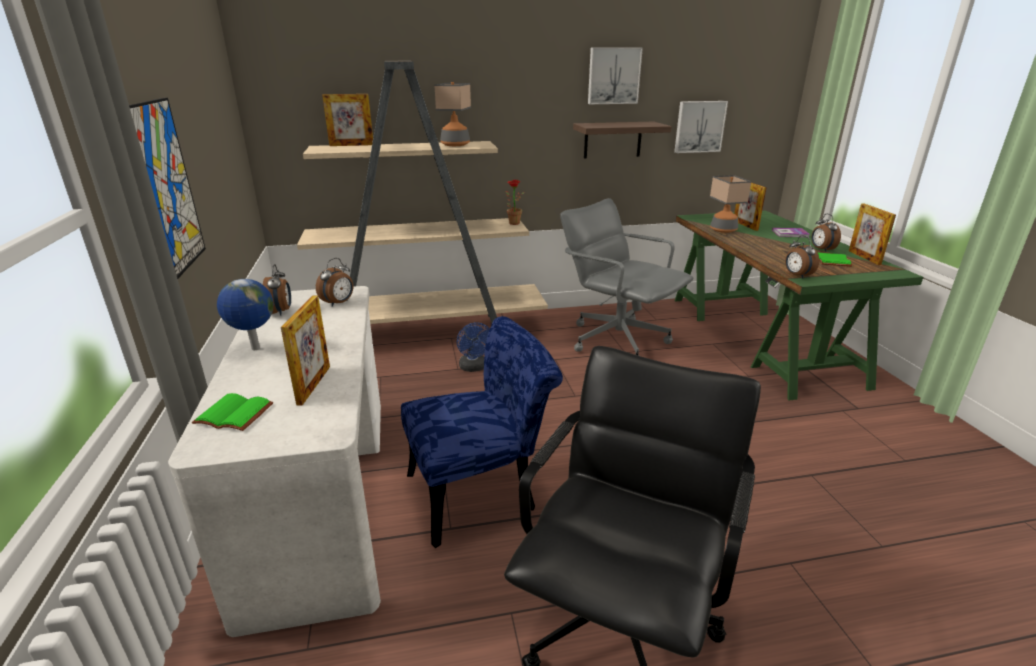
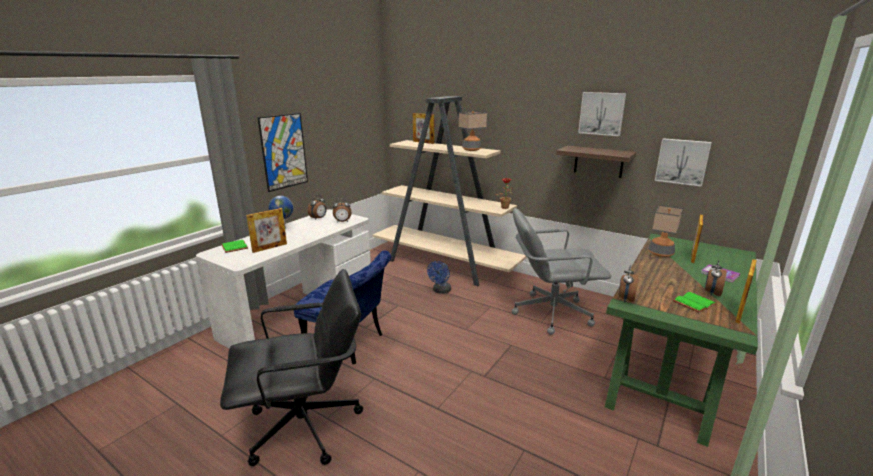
camera: 45 degrees right, 5 degrees down
grey office chair [560,198,693,356] -> grey office chair turned 90 degrees counterclockwise [512,208,611,335]

